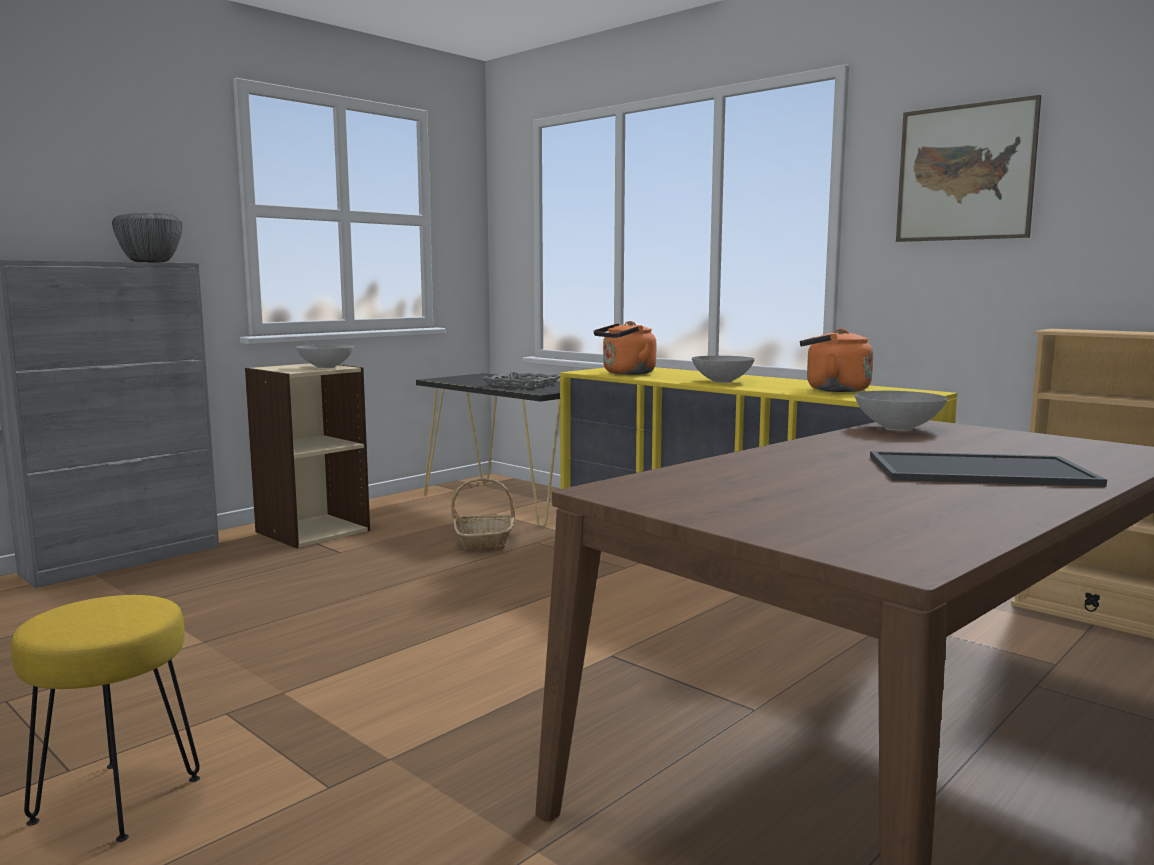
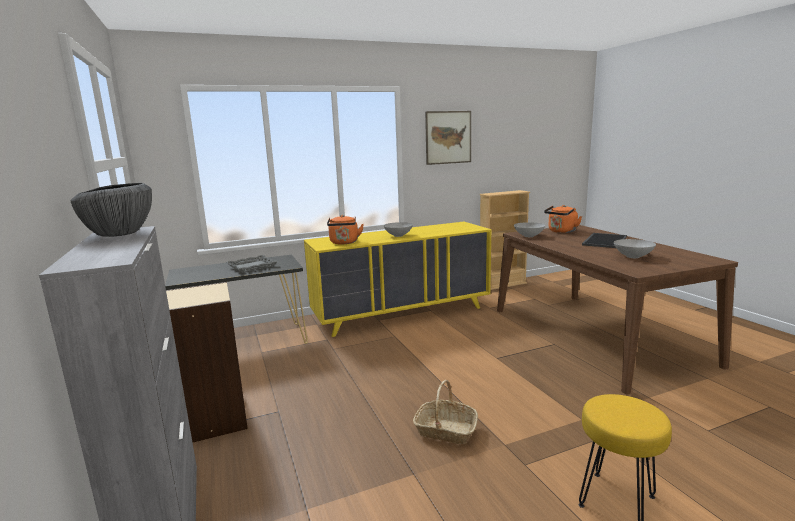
camera: 65 degrees left, 5 degrees up
grey bowl [296,344,354,368] -> grey bowl moved to [614,239,656,258]
basket [451,478,515,551] -> basket moved to [413,380,478,444]
orange kettle [800,328,873,392] -> orange kettle moved to [544,205,582,233]

